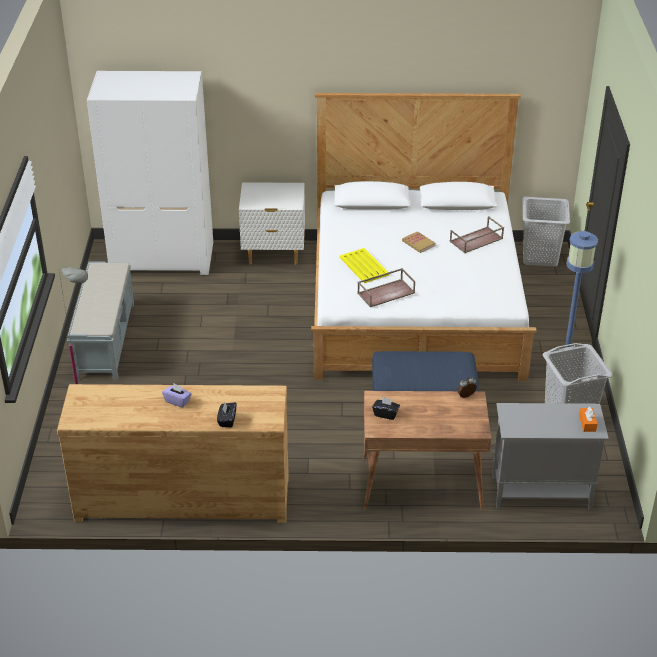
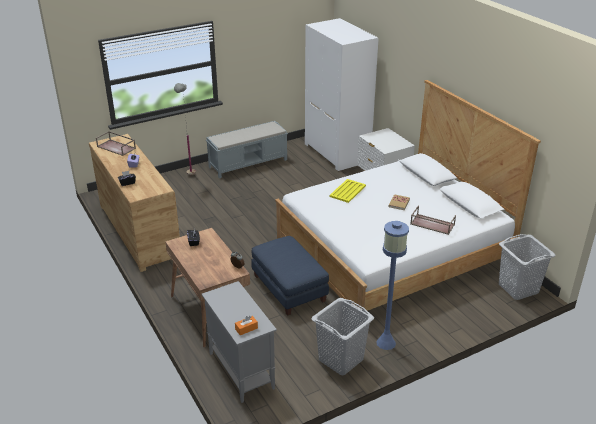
camera: 60 degrees right, 5 degrees down
brown tray [357,268,415,307] -> brown tray moved to [96,131,136,156]

